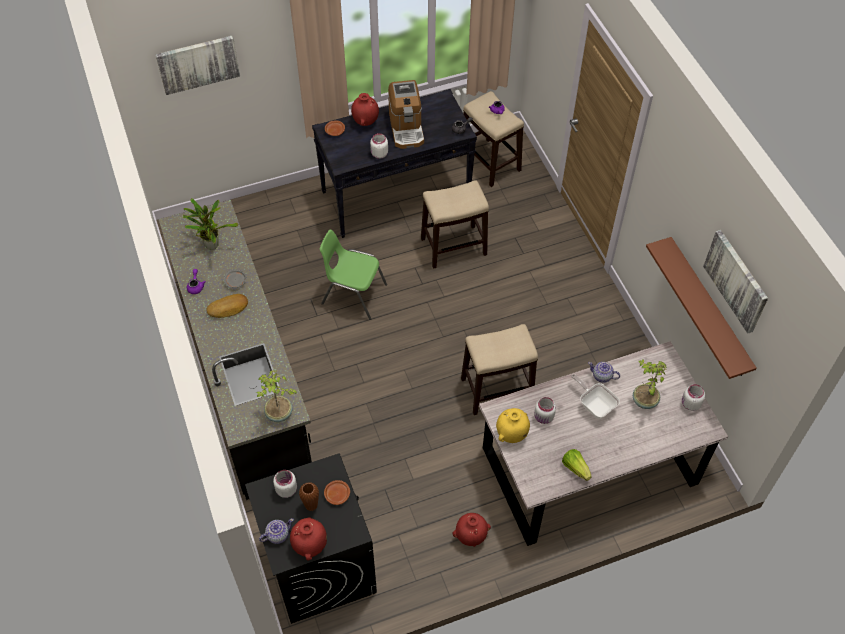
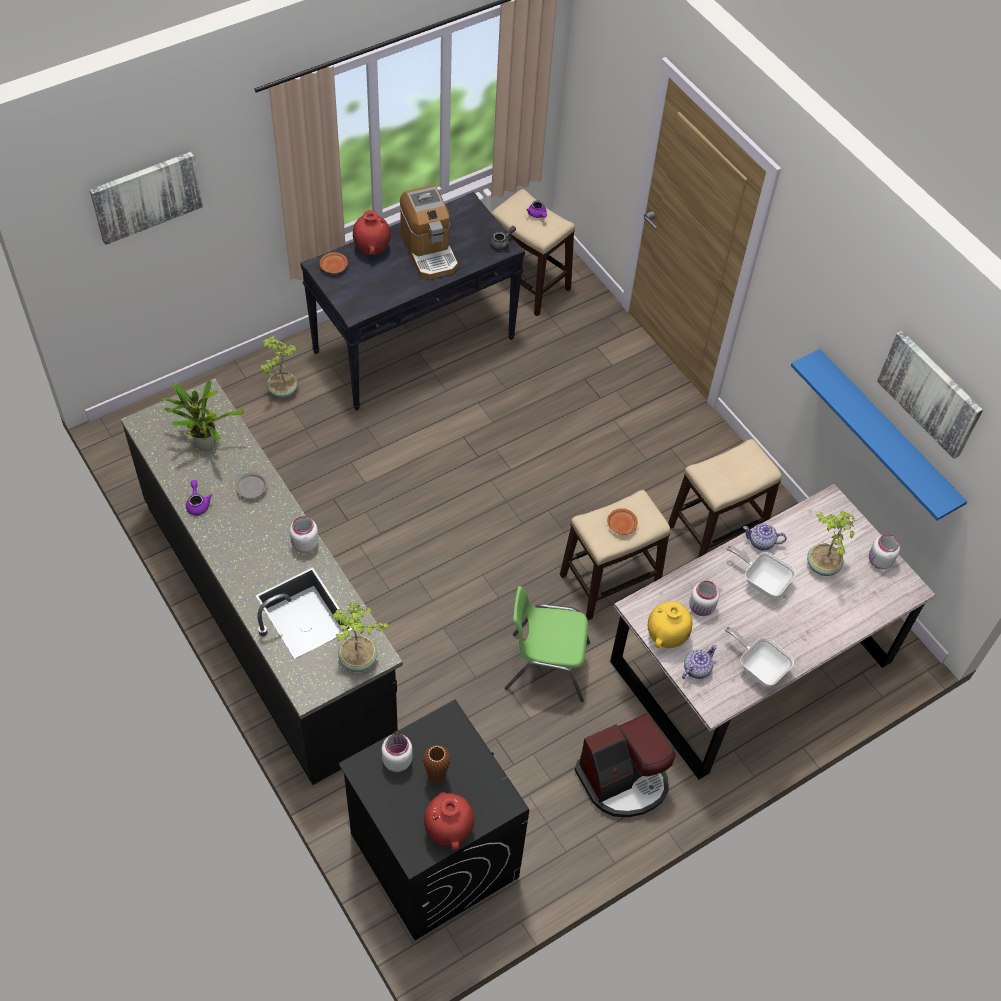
camera: 15 degrees left, 0 degrees up
bread [206,294,248,318] -> none
teapot [259,518,294,544] -> teapot moved to [682,645,717,679]
green chair [320,230,387,320] -> green chair moved to [505,586,590,702]
brown plate [324,480,350,505] -> brown plate moved to [607,508,638,535]
white jar [370,133,388,159] -> white jar moved to [290,516,319,553]
stool [421,180,489,269] -> stool moved to [668,439,782,558]
red vase [452,513,491,547] -> coffee machine [575,713,676,817]
lettuce [562,449,592,481] -> frying pan [725,626,794,687]
brown shelf [646,237,756,379] -> blue shelf [791,349,967,520]
none -> potted plant [260,336,298,398]

